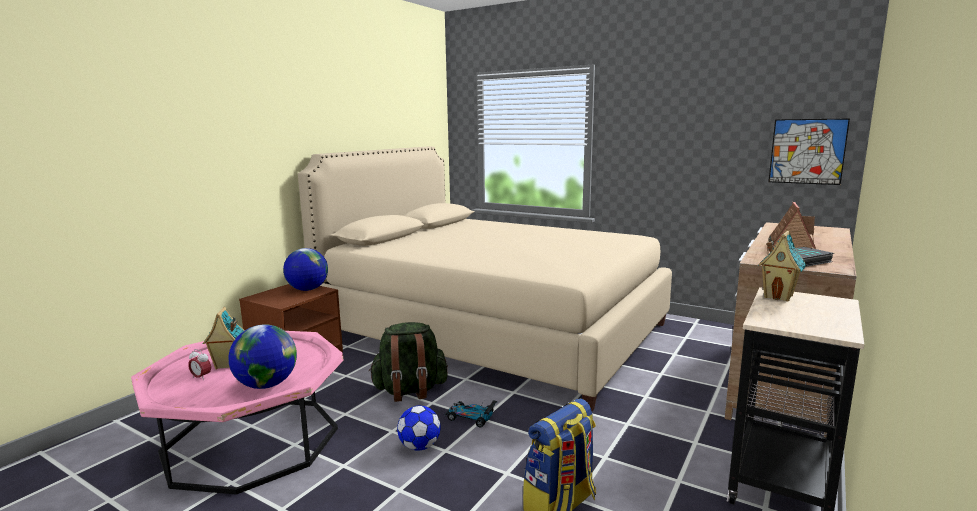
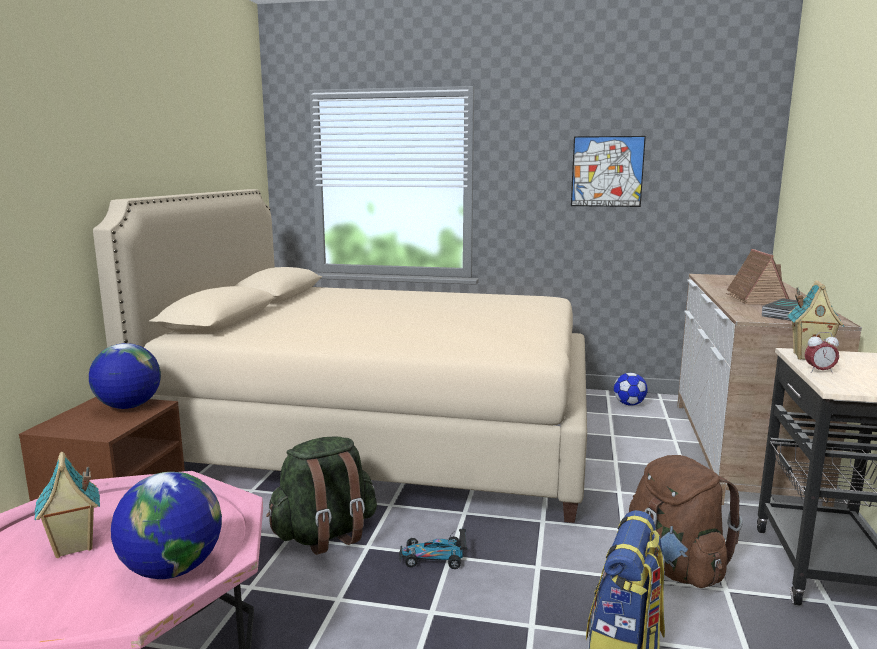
camera: 20 degrees left, 0 degrees up
alarm clock [188,349,211,381] -> alarm clock moved to [805,332,839,373]
football [397,406,440,451] -> football moved to [614,373,648,406]
picture [768,119,850,185] -> picture moved to [571,136,646,207]
none -> brown backpack [629,455,743,588]

